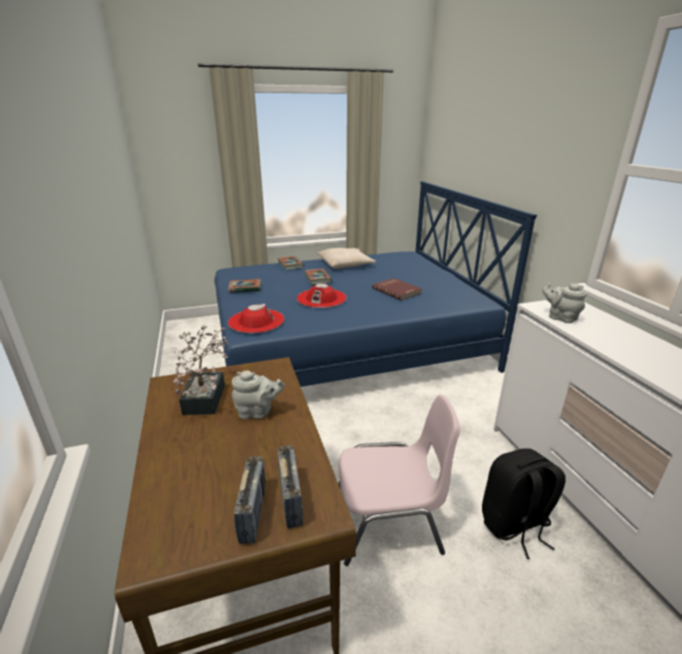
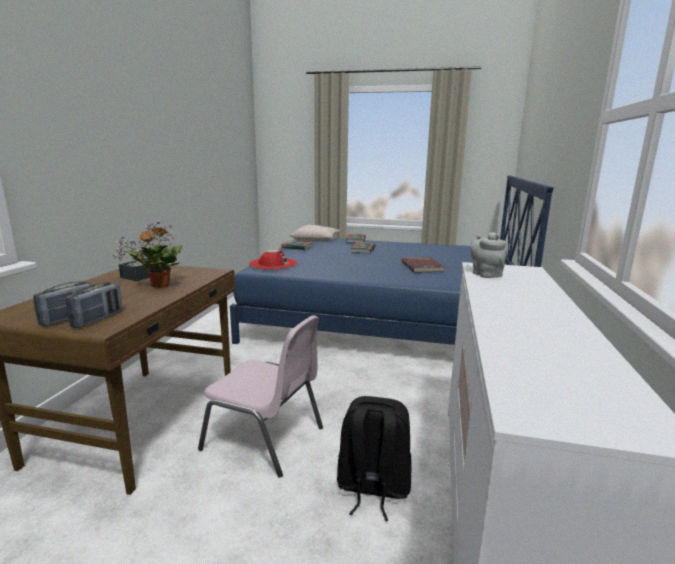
camera: 30 degrees right, 10 degrees down
grey teapot [232,370,285,420] -> potted plant [126,227,183,288]
red hat [297,284,346,308] -> none
beige pillow [317,248,376,269] -> beige pillow moved to [290,225,341,241]

